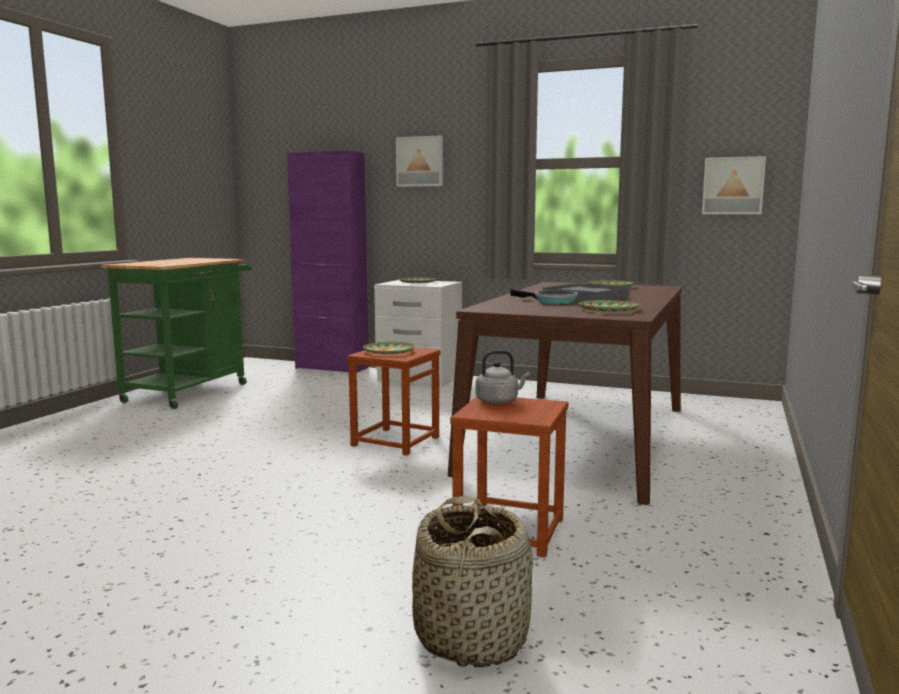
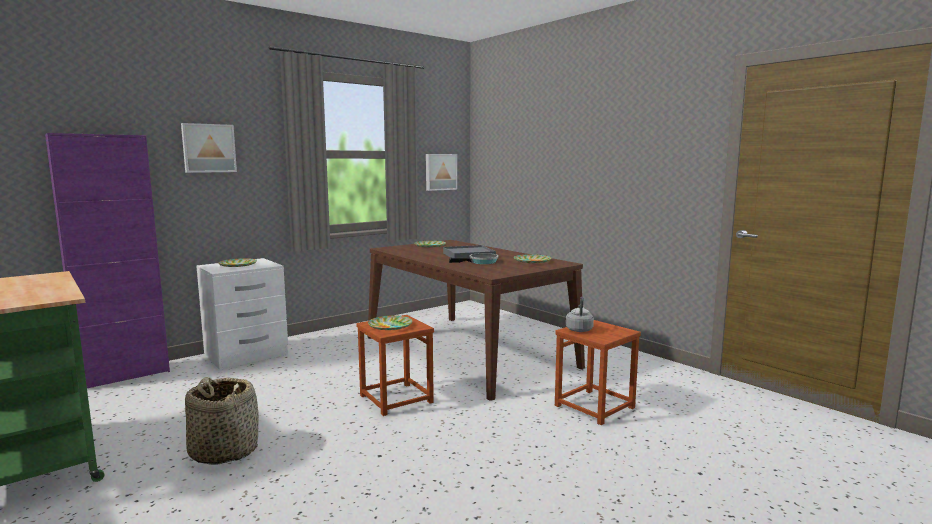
camera: 60 degrees left, 0 degrees up
basket [412,495,533,667] -> basket moved to [185,377,259,465]

